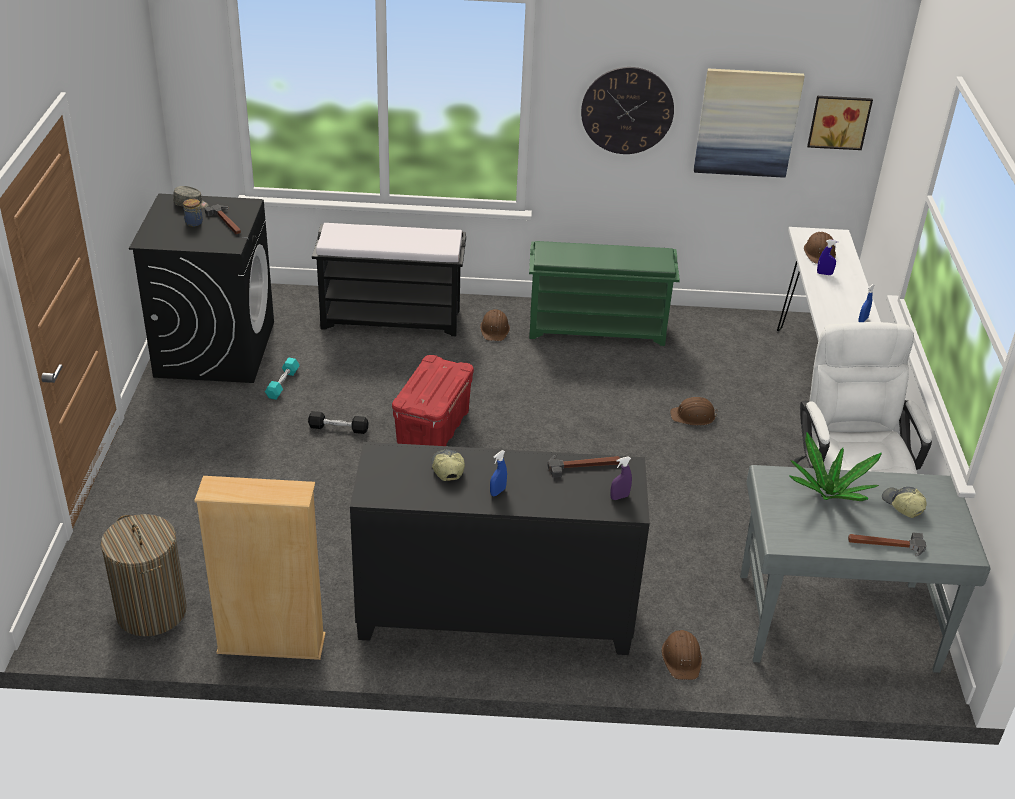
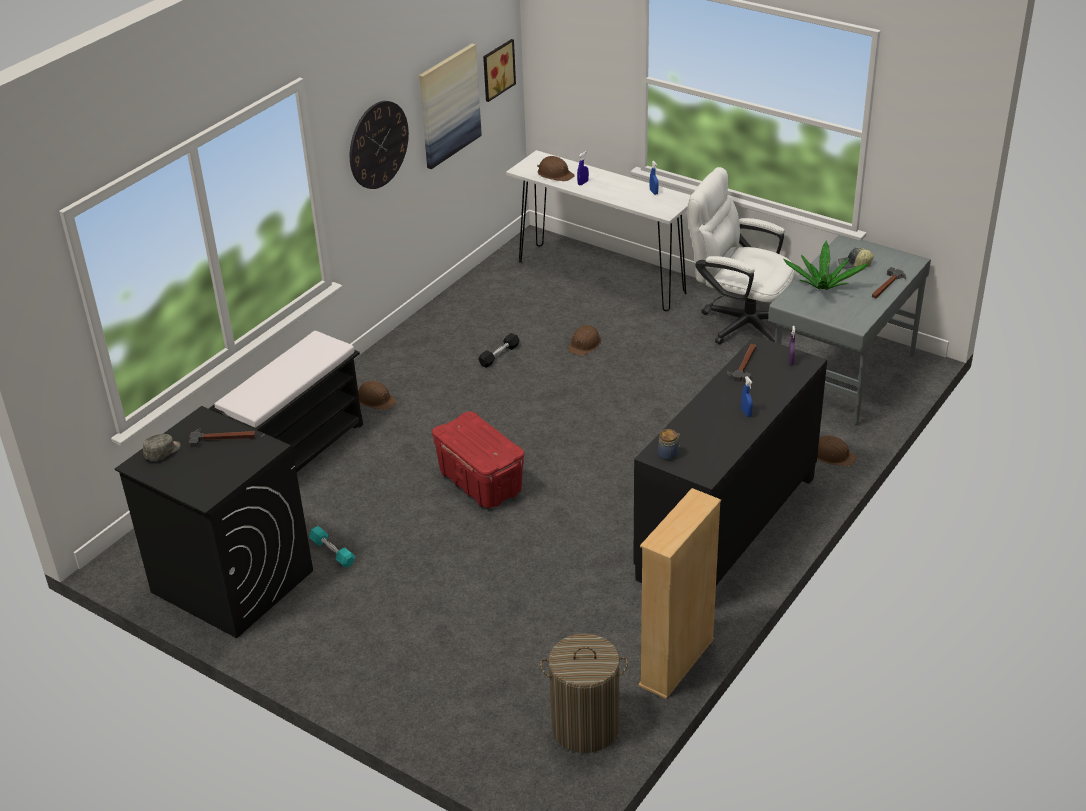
camera: 55 degrees left, 0 degrees up
jar [183,199,203,227] -> jar moved to [658,429,680,461]
black dumbbell [308,411,369,434] -> black dumbbell moved to [478,333,520,368]
cap [431,449,465,481] -> none
green shoe rack [529,241,680,346] -> none

